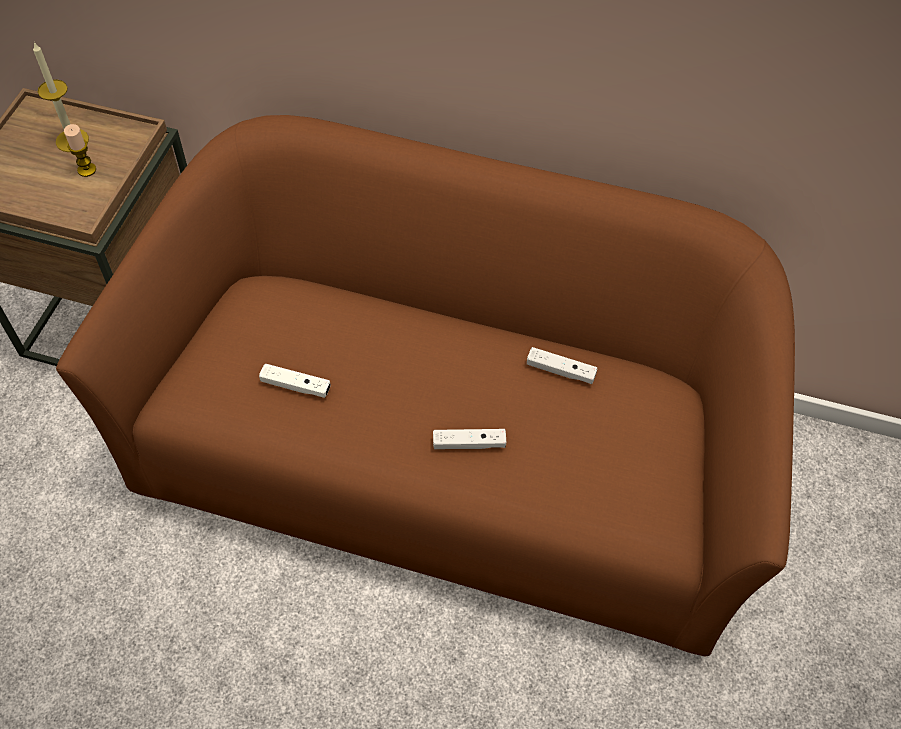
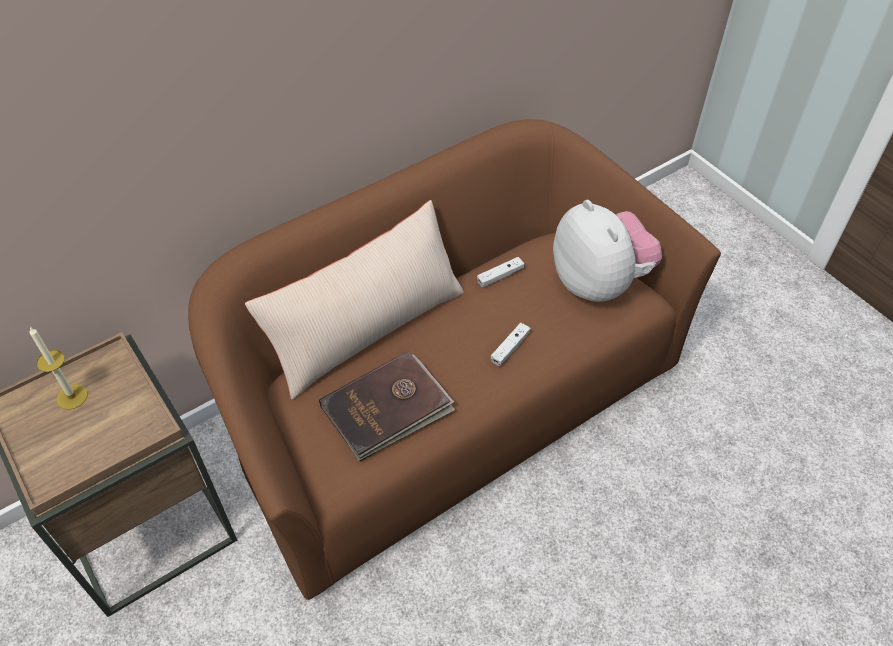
camera: 50 degrees left, 5 degrees down
candle [64,124,96,177] -> none
white game controller [259,363,331,398] -> brown book [319,351,455,461]
none -> beige pillow [245,200,464,400]
none -> plush toy [553,200,662,302]

